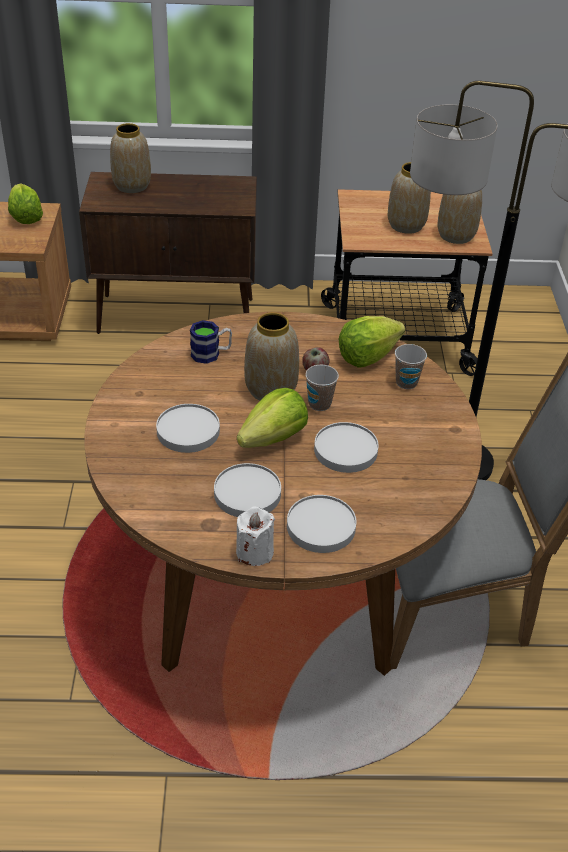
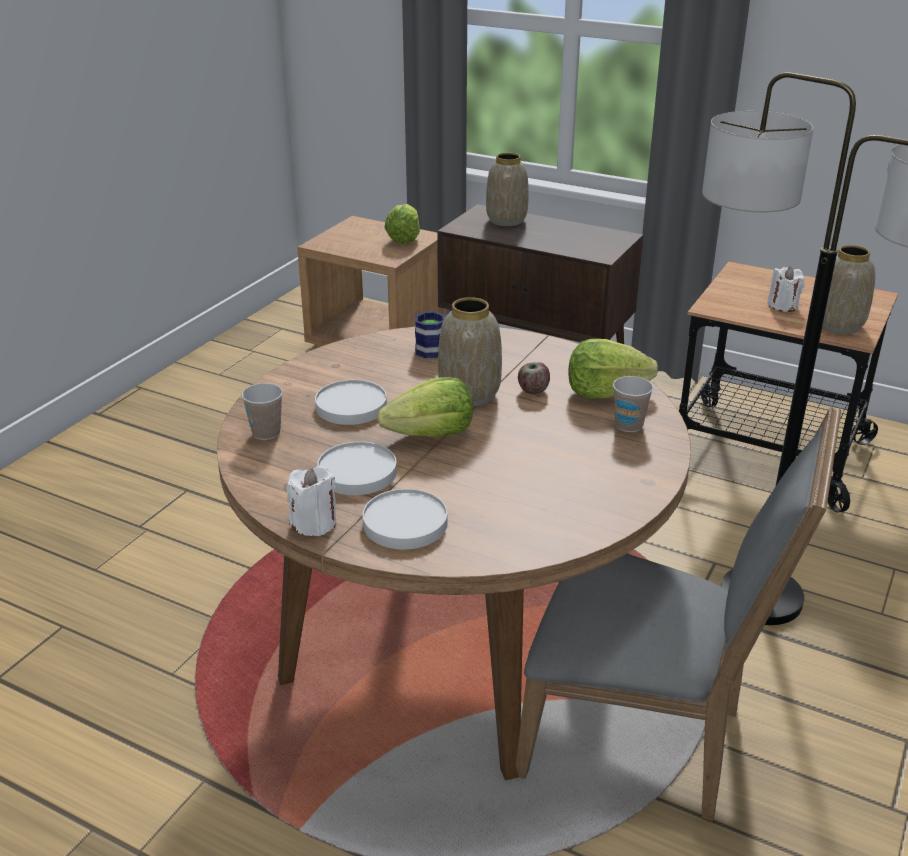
camera: 30 degrees right, 10 degrees down
cup [305,365,339,411] -> cup moved to [241,383,283,440]
white plate [314,422,379,473] -> none
vase [388,162,431,234] -> white candle [767,267,805,312]

